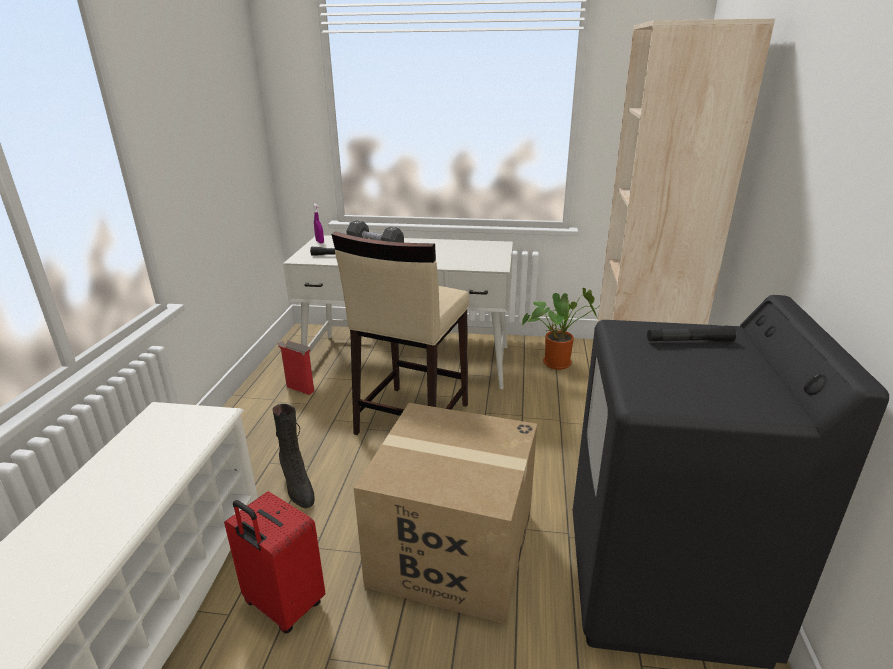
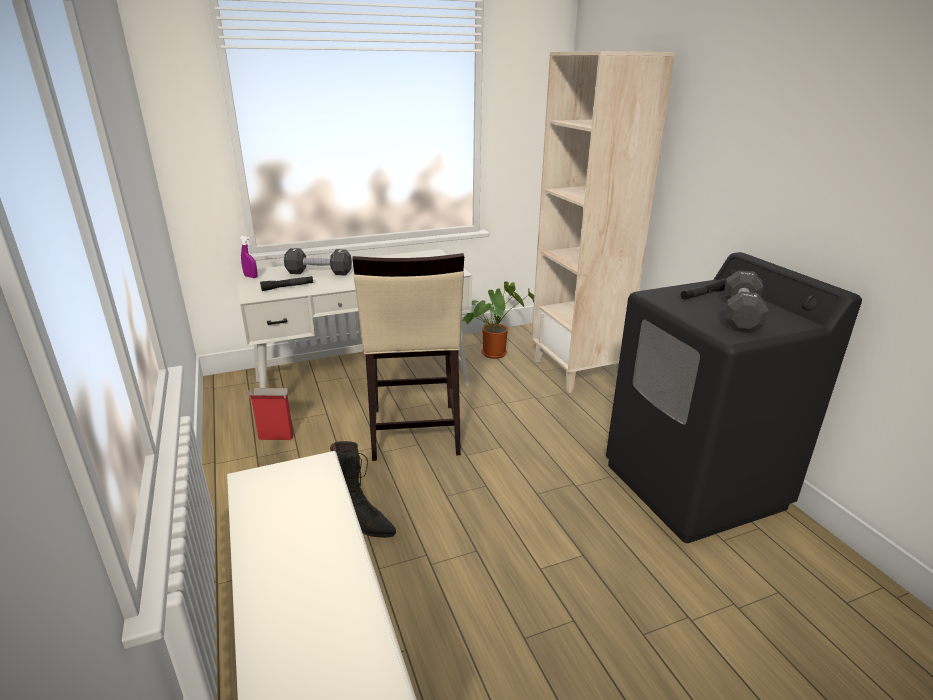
camera: 30 degrees left, 0 degrees up
red suitcase [224,491,325,633] -> none
cardboard box [354,403,537,624] -> none
none -> black dumbbell [724,270,768,333]

